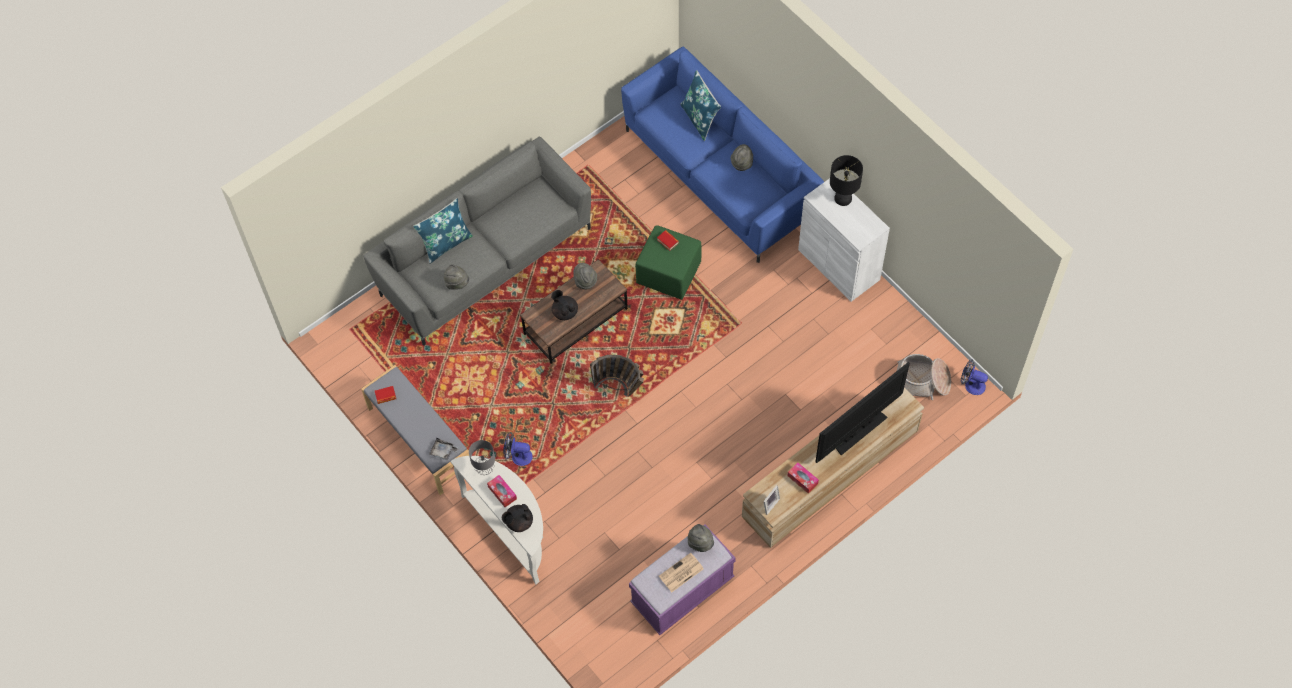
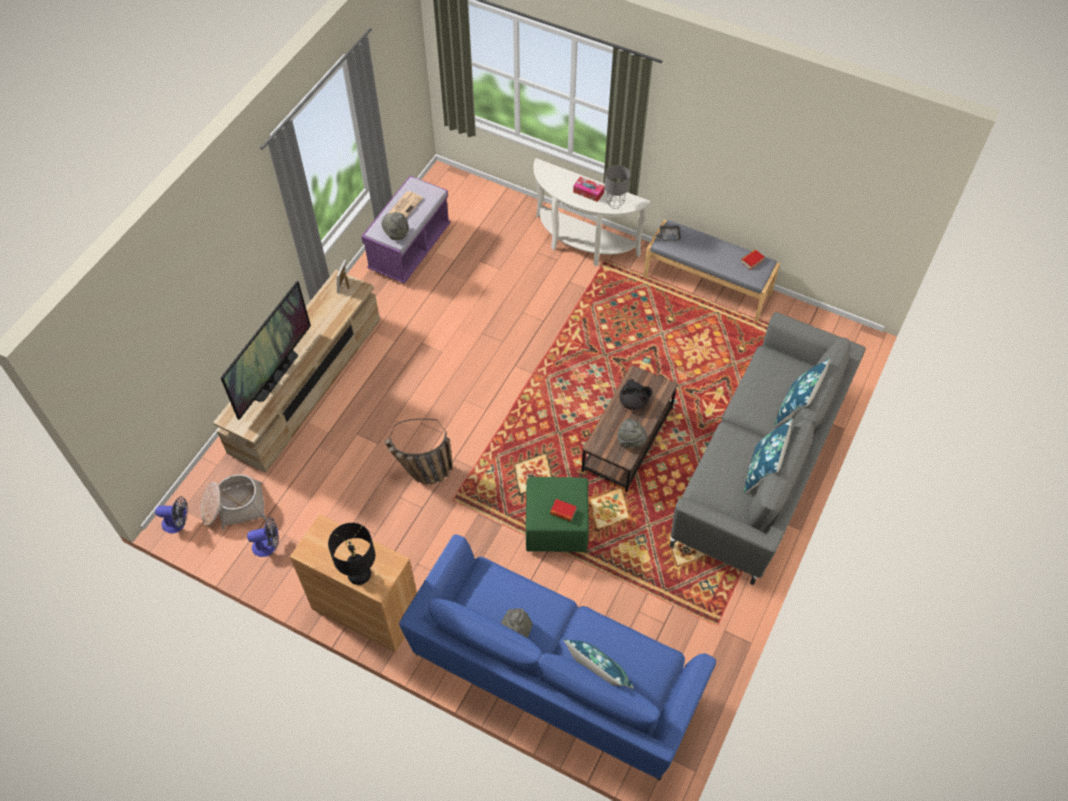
camera: 155 degrees right, 5 degrees down
grey hat [444,264,469,290] -> none
black teapot [502,504,533,532] -> none
fan [503,432,533,466] -> fan moved to [247,517,279,557]
basket [590,354,644,396] -> basket moved to [385,419,453,484]
tissue box [787,462,819,494] -> none
white cabinet [798,178,890,302] -> brown cabinet [290,514,417,653]
none -> blue pillow [744,419,793,494]

